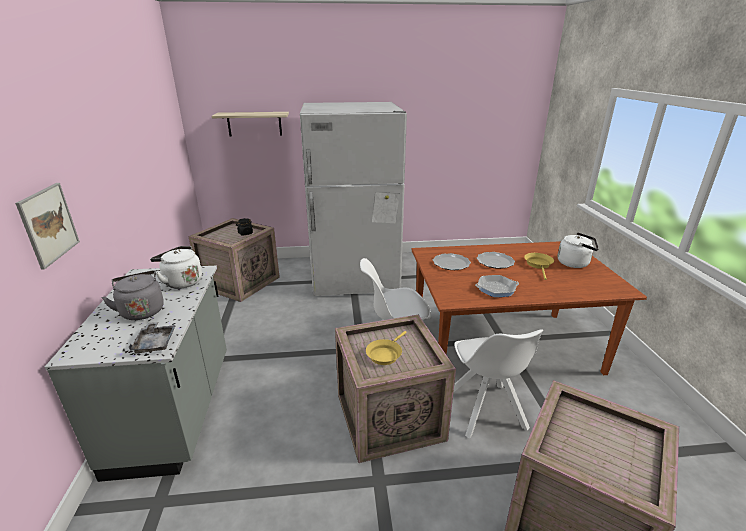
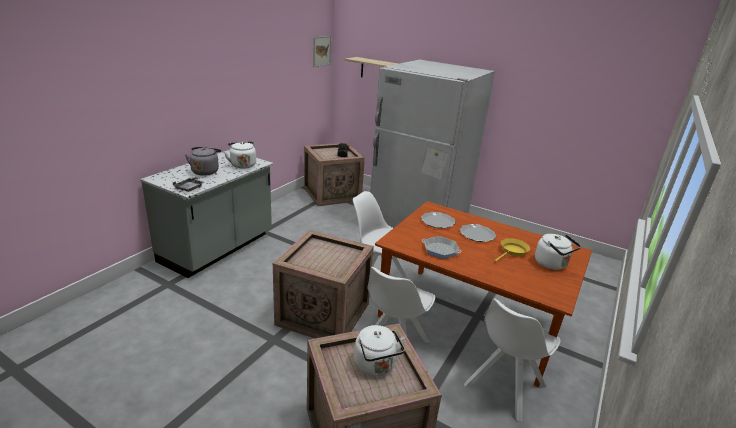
camera: 35 degrees right, 0 degrees up
picture [15,183,80,270] -> picture moved to [313,36,331,67]
yellow frying pan [366,331,407,365] -> none
none -> white kettle [354,325,405,376]
none -> white chair [464,298,560,421]

